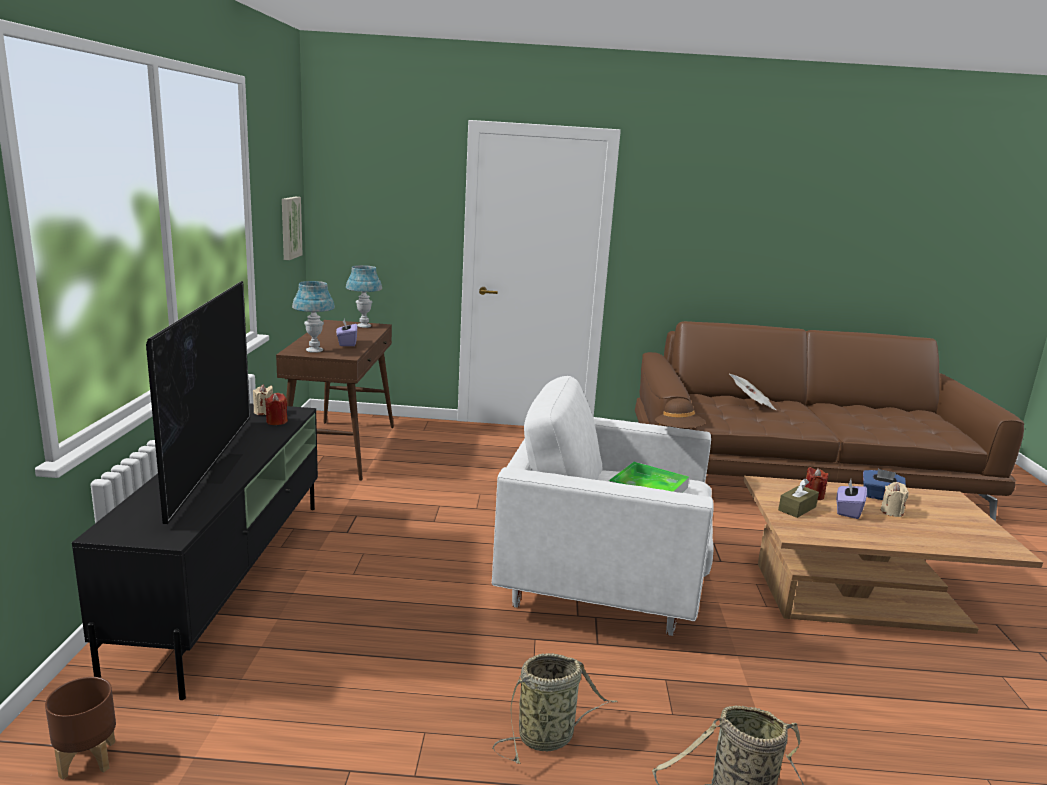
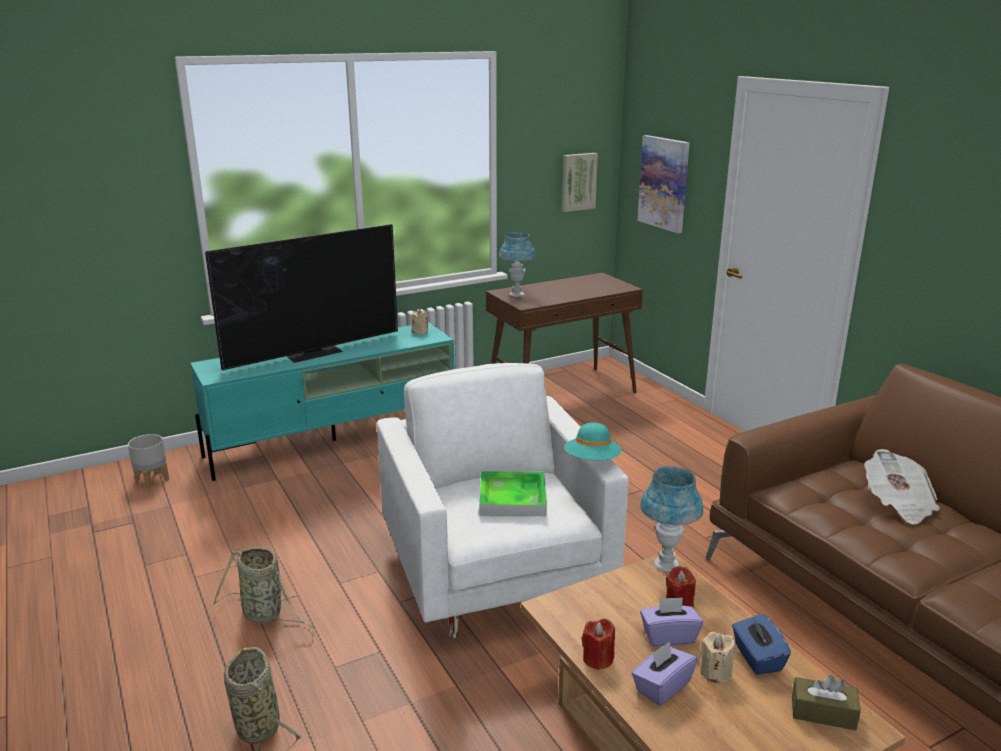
camera: 60 degrees right, 5 degrees up
brown planter [45,677,116,780] -> grey planter [128,434,169,488]
black tv stand [72,403,318,700] -> turquoise tv stand [190,322,454,481]
red candle [265,393,288,425] -> red candle moved to [581,619,615,670]
purple tissue box [336,319,357,346] -> purple tissue box moved to [632,641,697,706]
blue table lamp [346,265,382,328] -> blue table lamp moved to [640,466,704,572]
brown hat [655,398,706,428] -> turquoise hat [564,422,621,460]
brown tissue box [778,478,819,518] -> brown tissue box moved to [792,675,861,731]
none -> picture [637,135,690,233]

